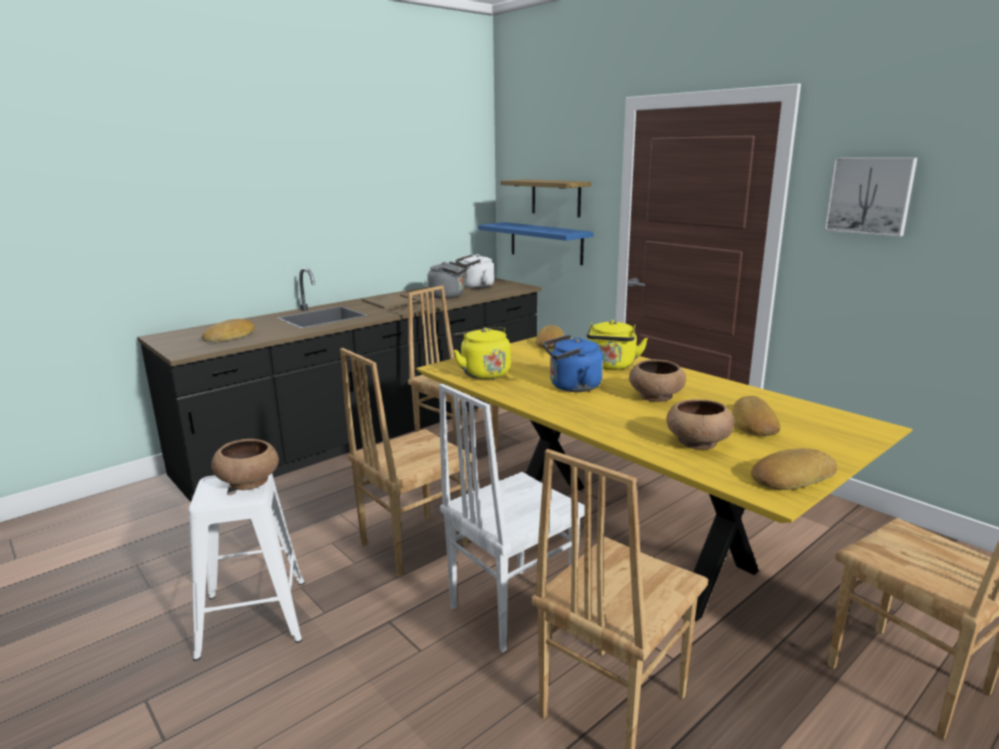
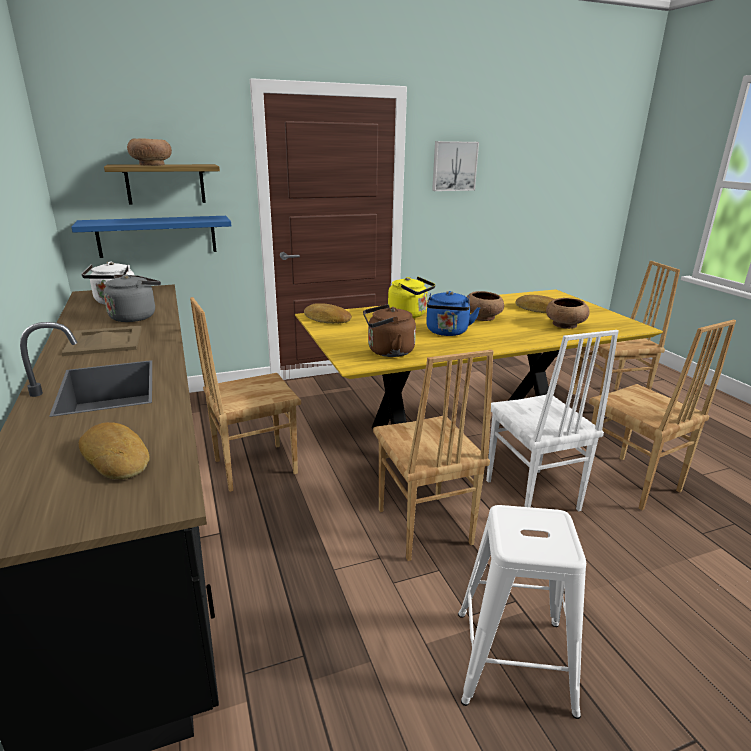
camera: 70 degrees left, 5 degrees up
brown bowl [211,439,279,490] -> brown bowl moved to [127,139,172,166]
yellow kettle [453,327,511,379] -> brown kettle [363,304,416,357]
bread [751,448,837,490] -> none

